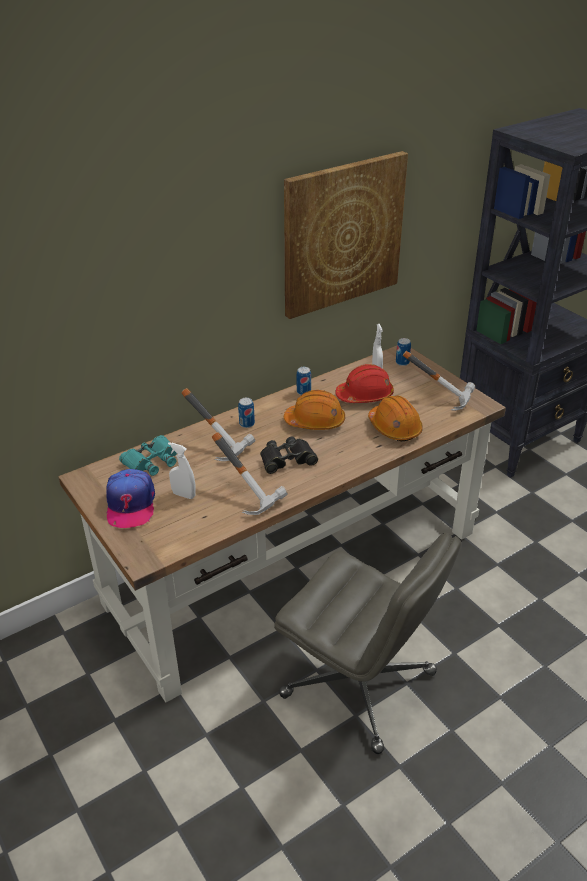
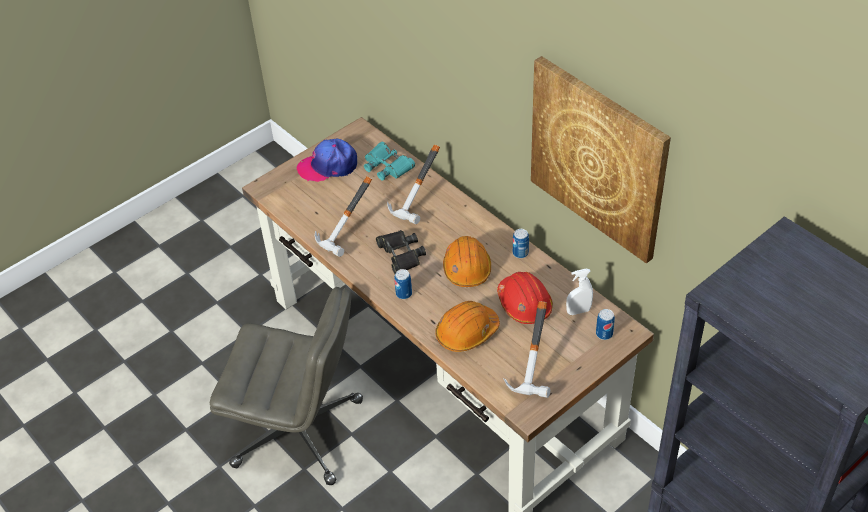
camera: 85 degrees right, 10 degrees up
white spray bottle [168,442,195,499] -> none
can [238,398,255,428] -> can moved to [394,269,412,299]
grey office chair [274,533,461,754] -> grey office chair turned 105 degrees counterclockwise [209,287,363,485]

